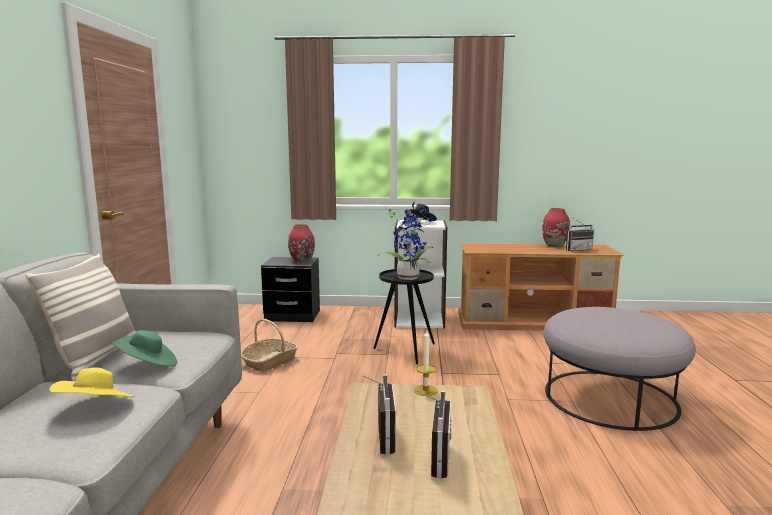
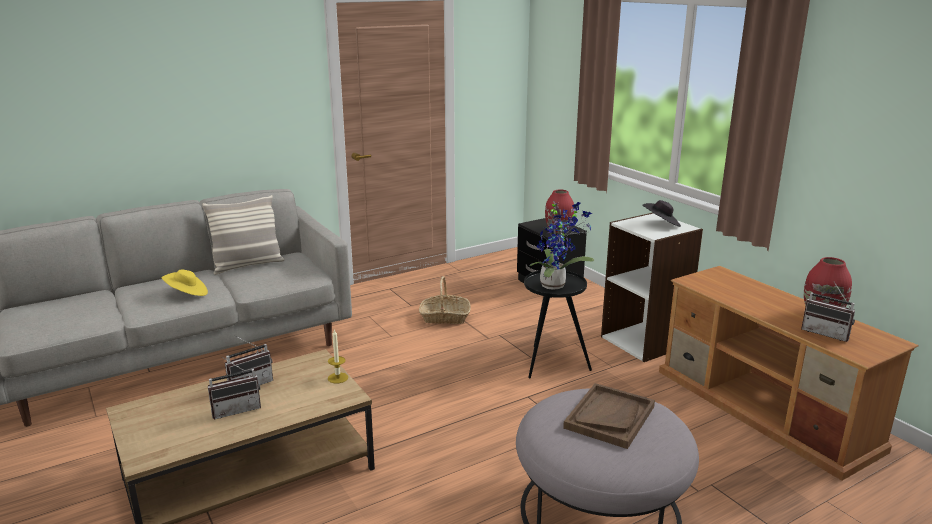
camera: 55 degrees right, 10 degrees up
green hat [112,330,177,366] -> none
none -> brown tray [563,383,655,449]

